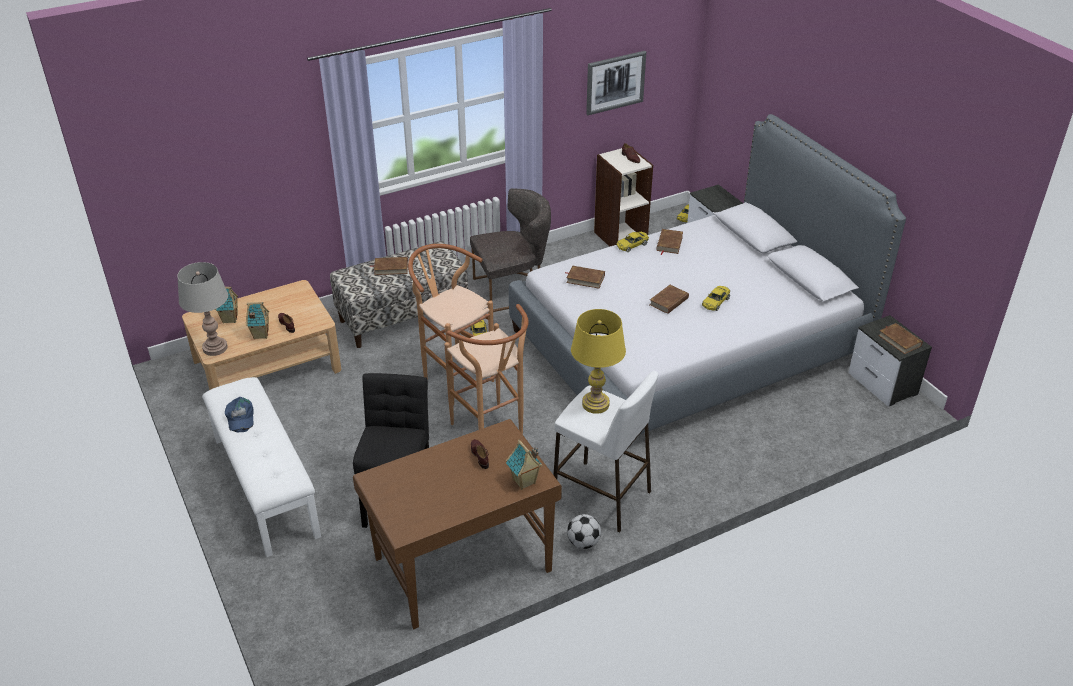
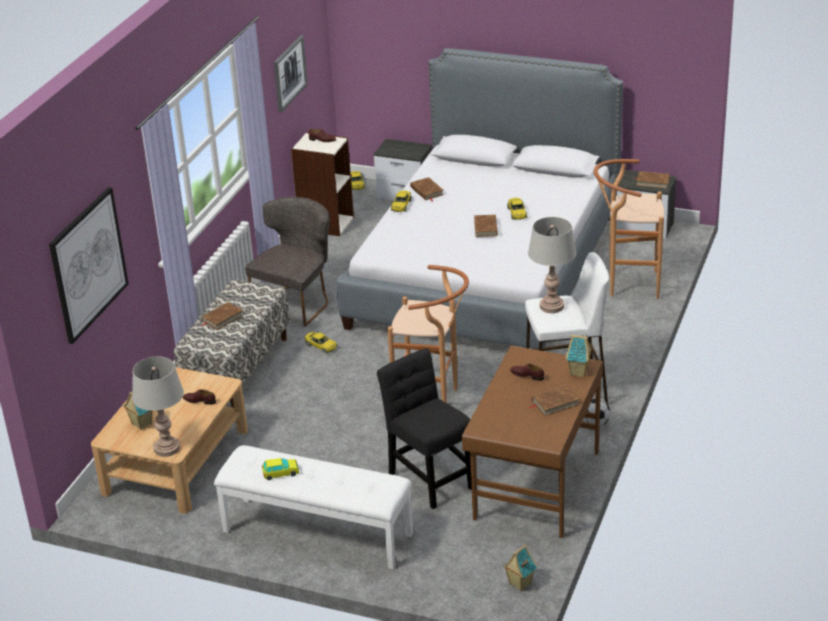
camera: 40 degrees left, 5 degrees down
blue cap [225,397,254,432] -> toy car [262,458,299,480]
toy house [246,302,269,339] -> toy house moved to [503,544,537,591]
brown stool [408,244,494,406] -> brown stool moved to [594,159,664,299]
brown book [565,266,605,289] -> brown book moved to [529,386,580,416]
yellow table lamp [571,309,626,414] -> grey table lamp [528,217,577,313]
none -> picture [49,187,129,344]

